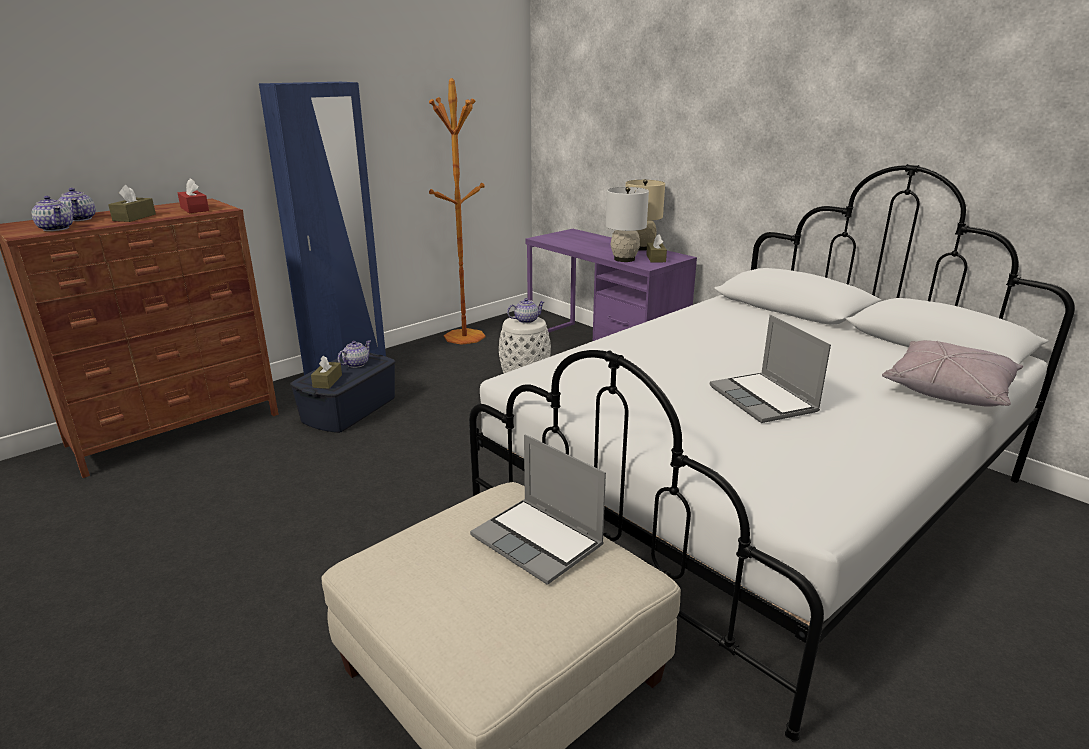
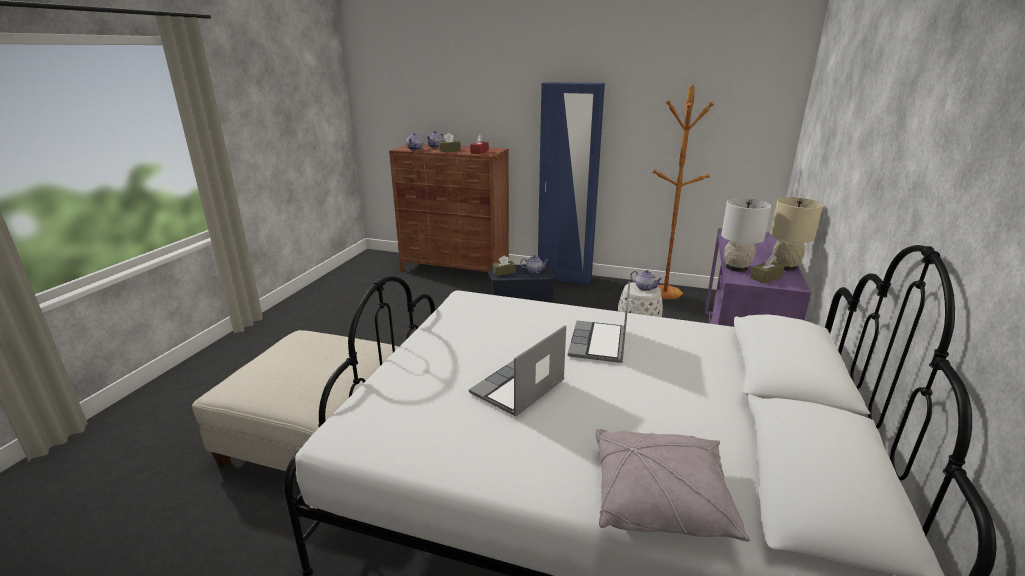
camera: 60 degrees right, 0 degrees up
laptop [470,434,606,585] -> laptop moved to [568,281,630,363]

